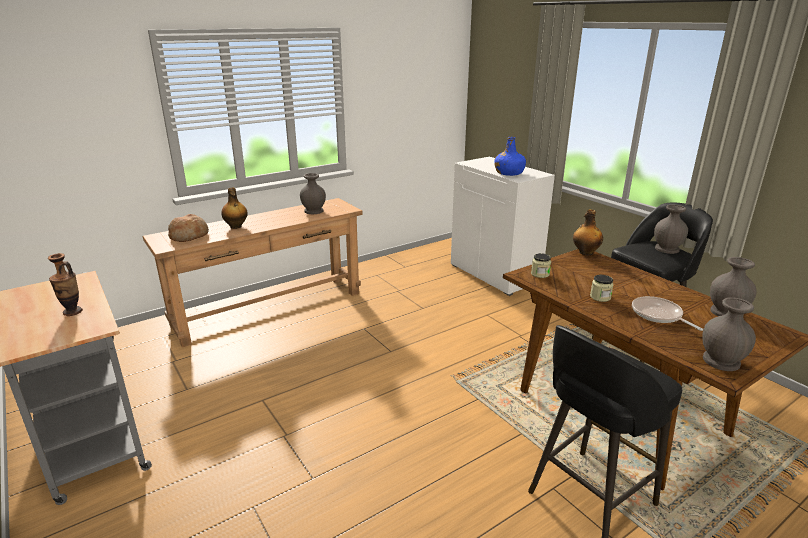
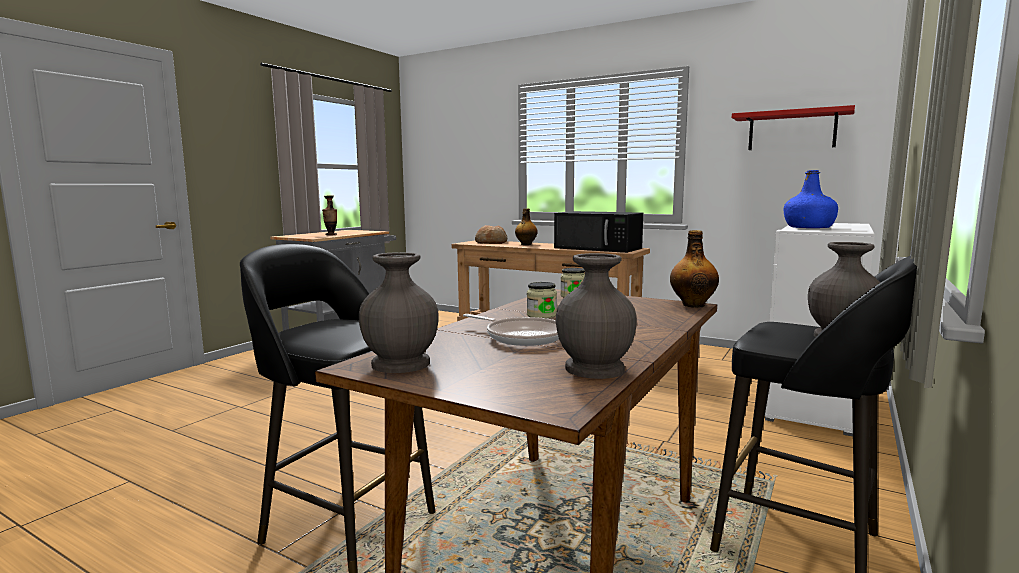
camera: 65 degrees right, 15 degrees down
grey vase [300,173,326,214] -> black microwave [554,211,643,253]
frying pan [632,296,703,331] -> frying pan turned 90 degrees clockwise [463,314,559,346]
none -> red shelf [732,105,855,150]

